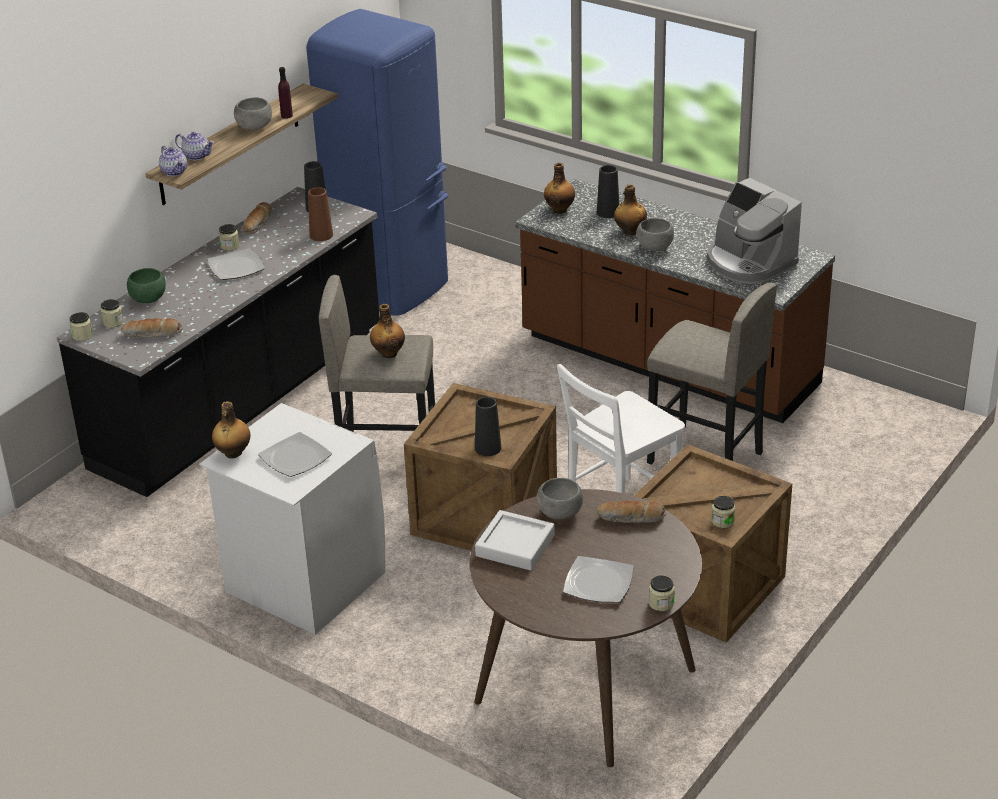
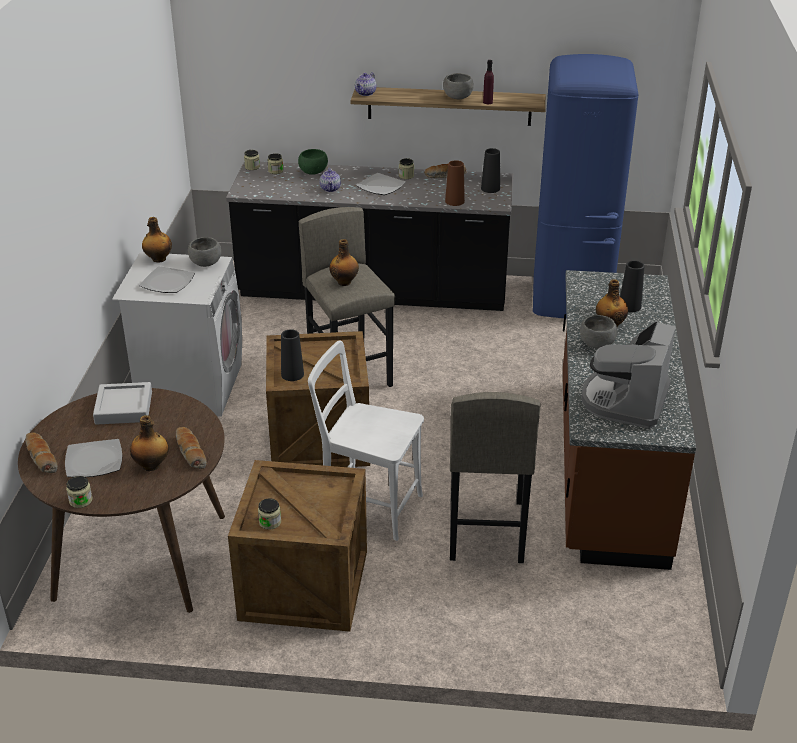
camera: 60 degrees right, 0 degrees up
bread [121,318,182,338] -> bread moved to [25,433,58,473]
teapot [175,132,214,160] -> teapot moved to [319,168,341,192]
grey bowl [537,478,583,519] -> grey bowl moved to [188,237,221,267]
bottle [544,163,575,214] -> bottle moved to [130,415,168,471]

